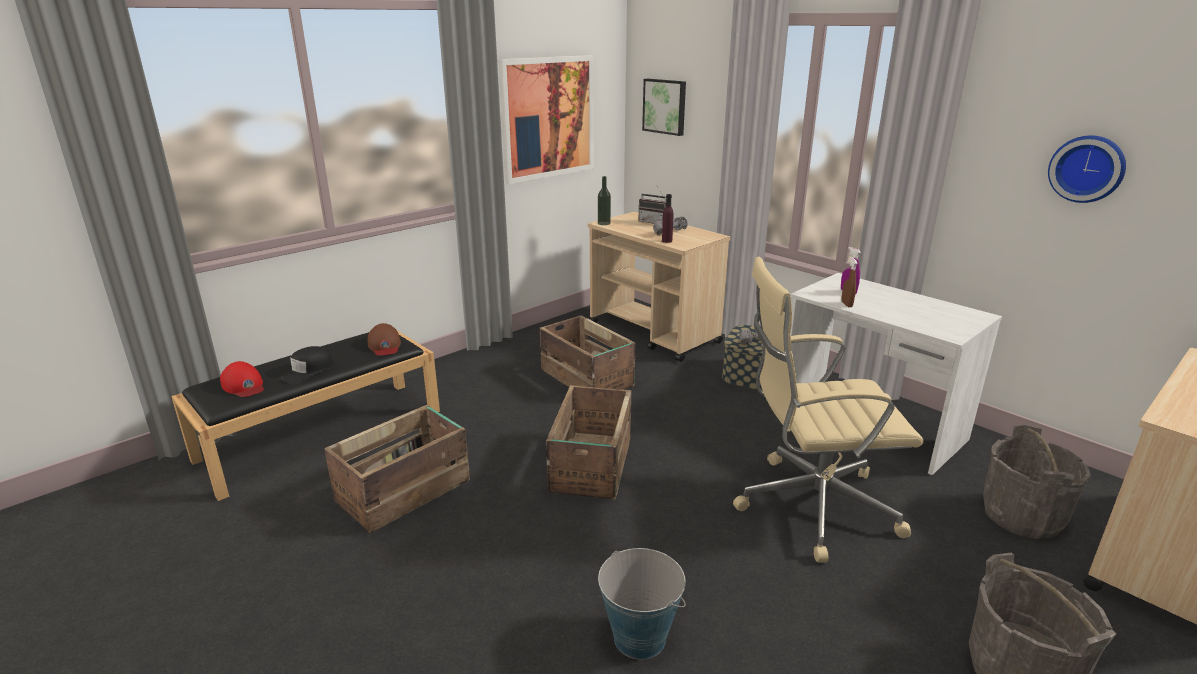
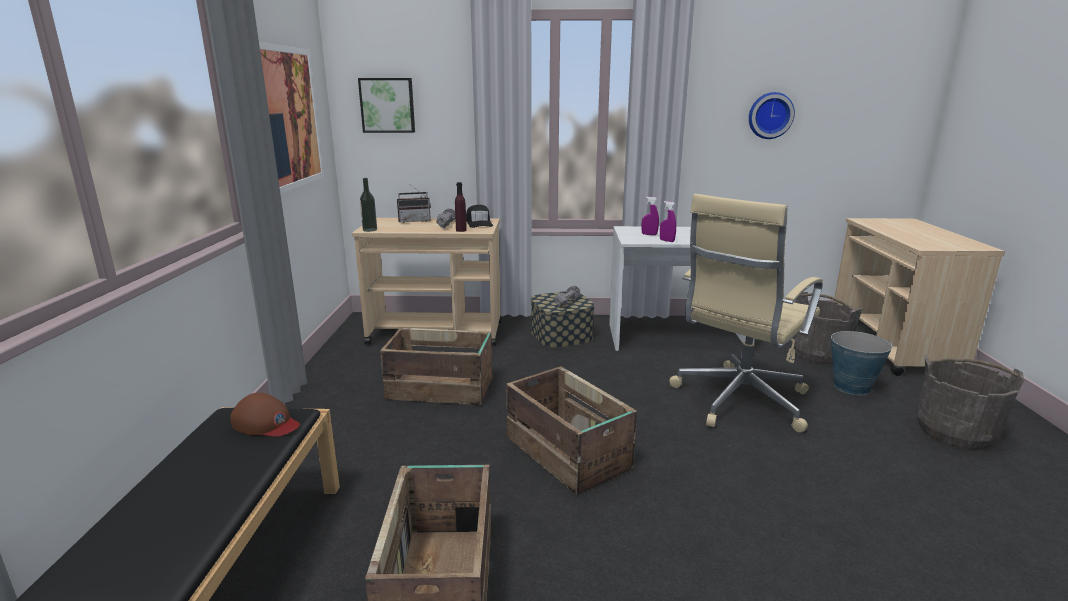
camera: 45 degrees left, 5 degrees down
red cap [220,361,264,397] -> none
black cap [278,346,333,385] -> black cap moved to [466,205,493,228]
bucket [598,548,686,660] -> bucket moved to [828,331,892,395]
brown spray bottle [841,257,858,307] -> purple spray bottle [660,201,676,242]

